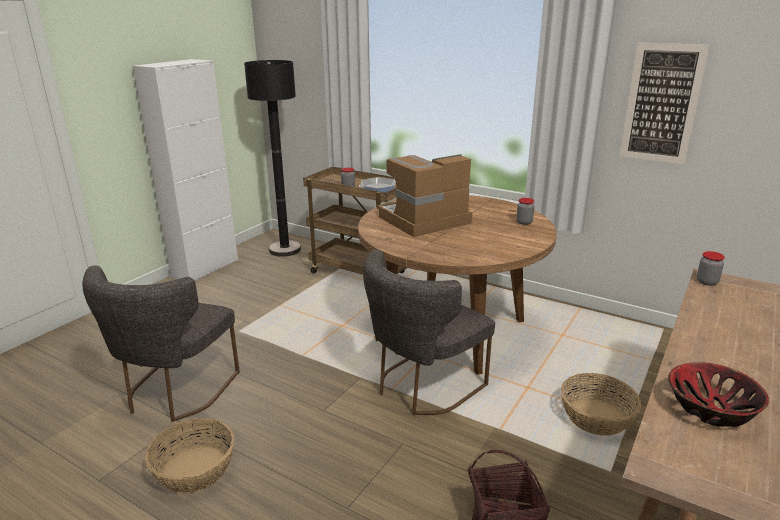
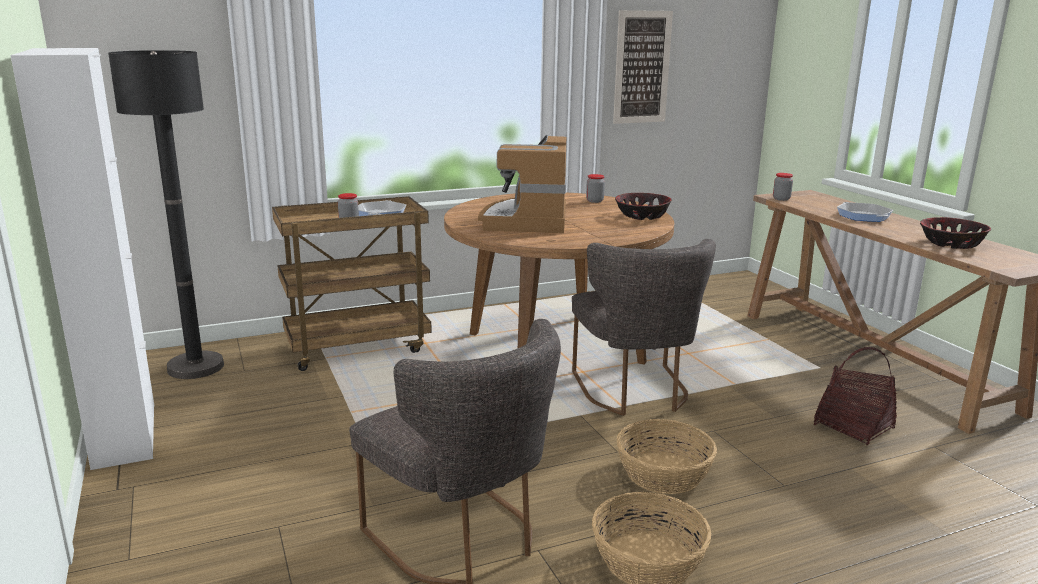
camera: 55 degrees left, 5 degrees down
basket [561,373,641,436] -> basket moved to [617,419,717,494]
none -> bowl [615,193,672,220]
none -> frying pan [837,202,893,222]

